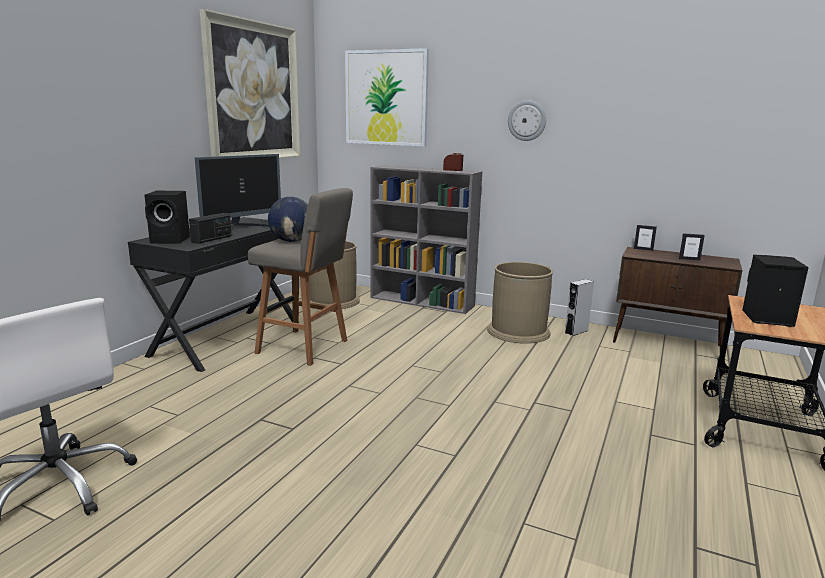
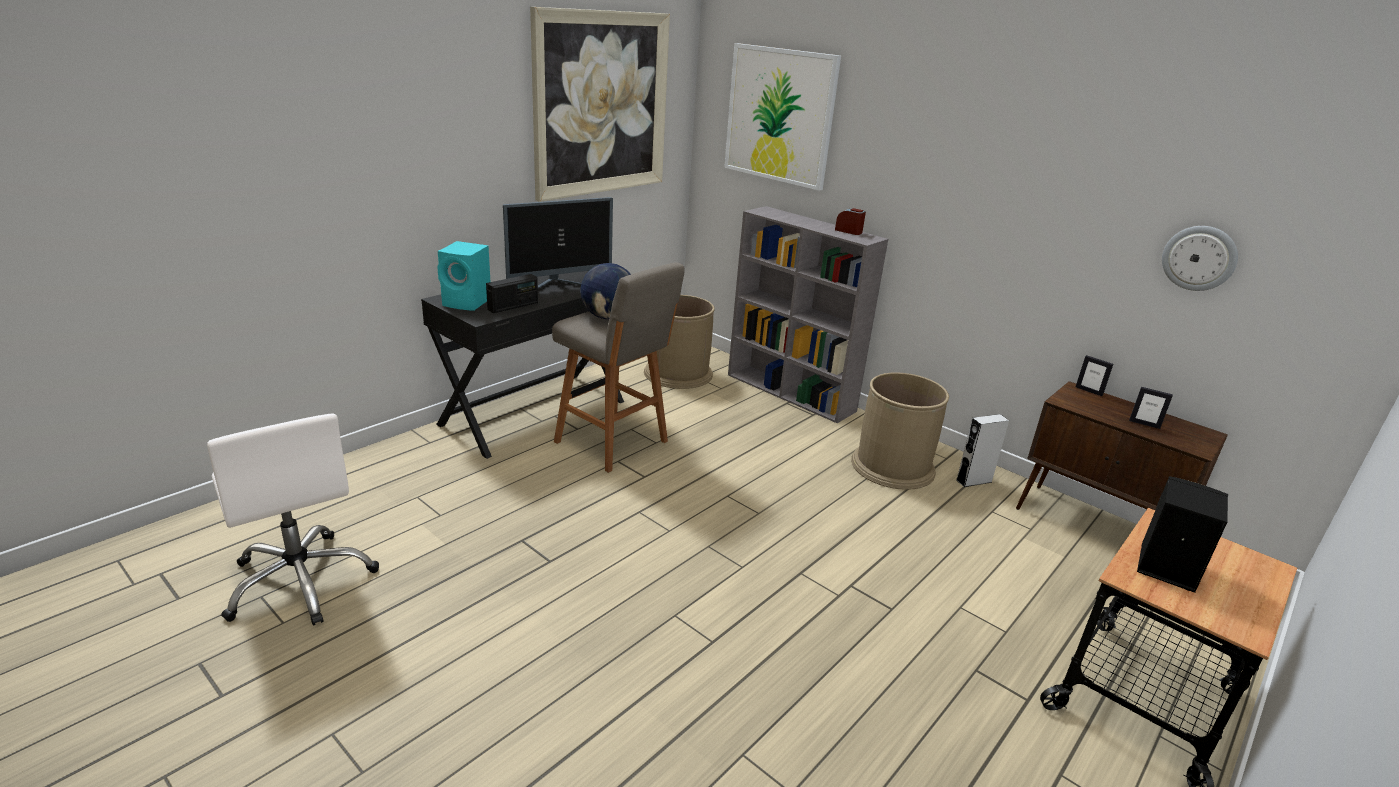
camera: 15 degrees right, 10 degrees up
black speaker [144,191,190,244] -> turquoise speaker [437,241,490,311]
wall clock [508,100,546,141] -> wall clock moved to [1162,226,1238,291]

